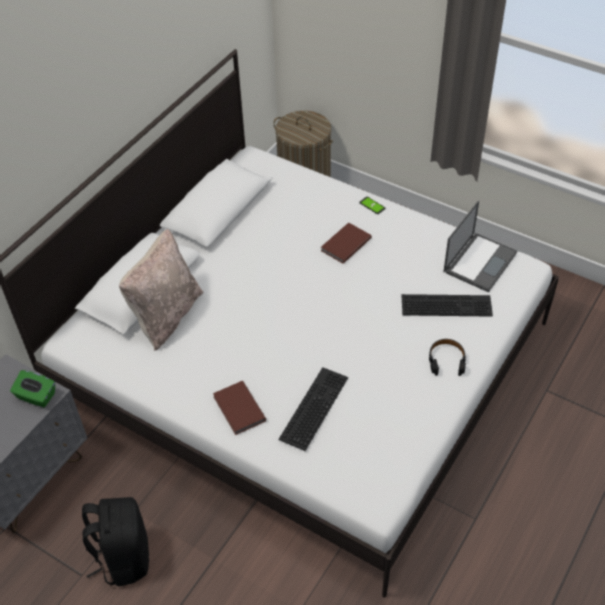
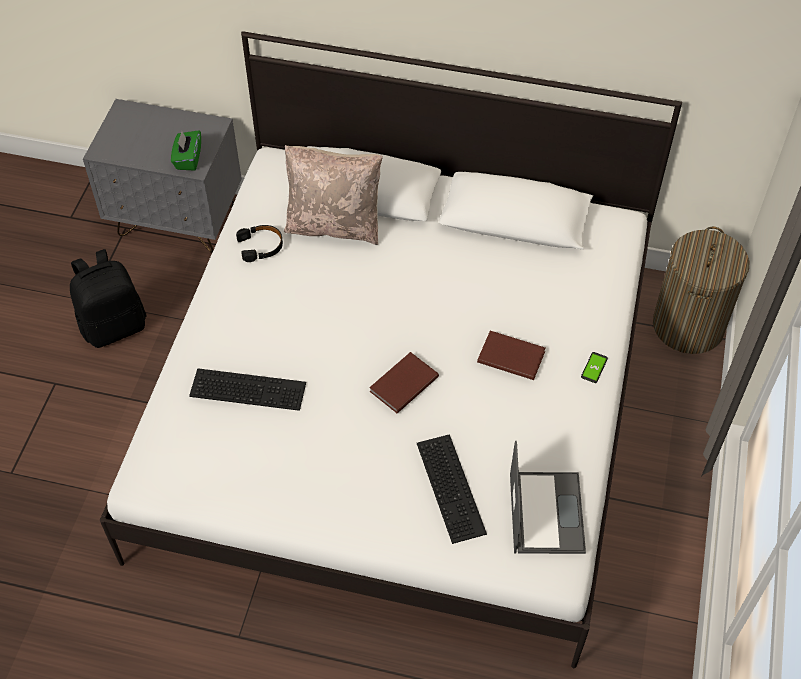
camera: 70 degrees right, 5 degrees up
brown book [213,381,266,435] -> brown book moved to [369,352,439,413]
black headphones [429,339,466,376] -> black headphones moved to [236,225,283,262]
laptop [443,200,517,292] -> laptop turned 105 degrees counterclockwise [510,441,586,554]

